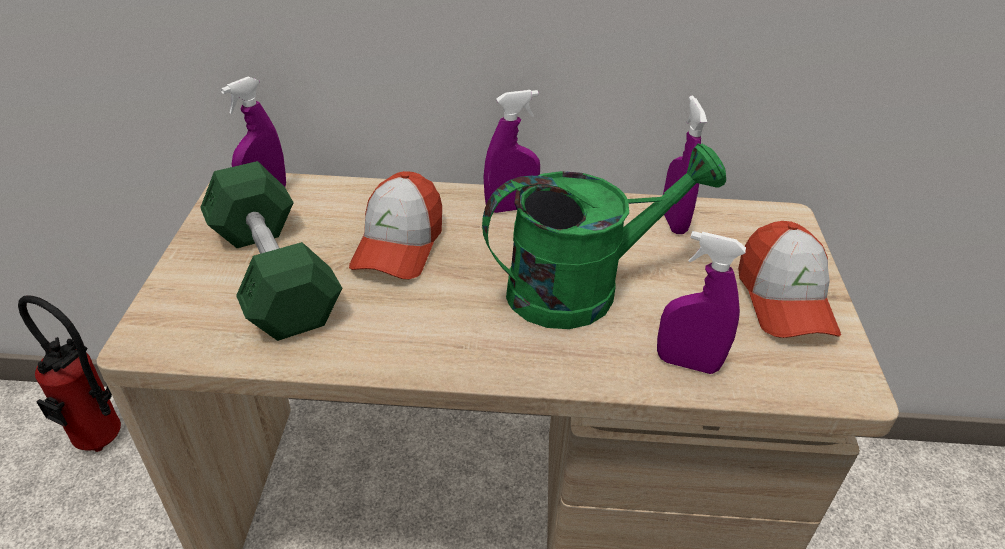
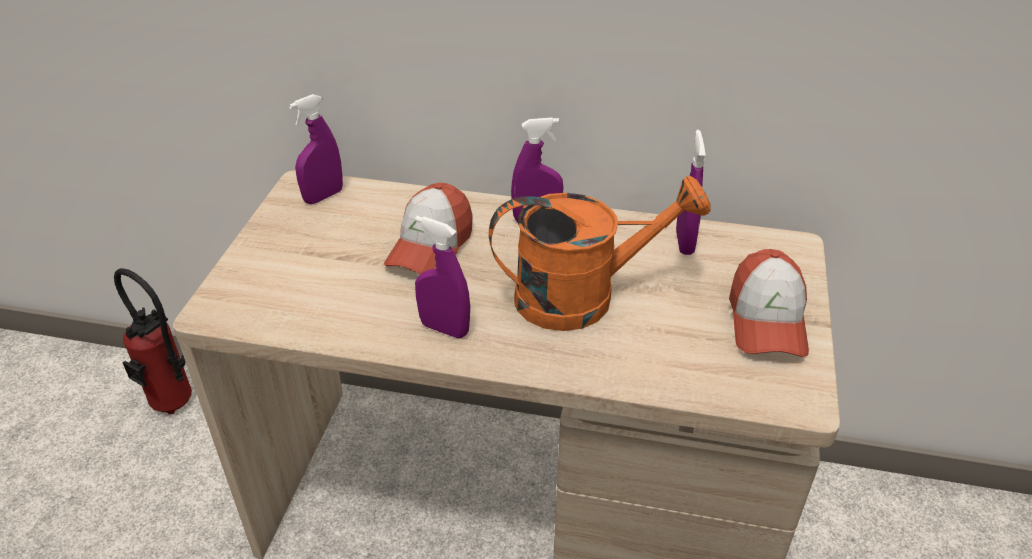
camera: 10 degrees right, 0 degrees up
green dumbbell [200,161,342,341] -> none
green watering can [482,143,726,329] -> orange watering can [489,176,711,331]
purple spray bottle [657,231,746,374] -> purple spray bottle moved to [415,216,470,338]

